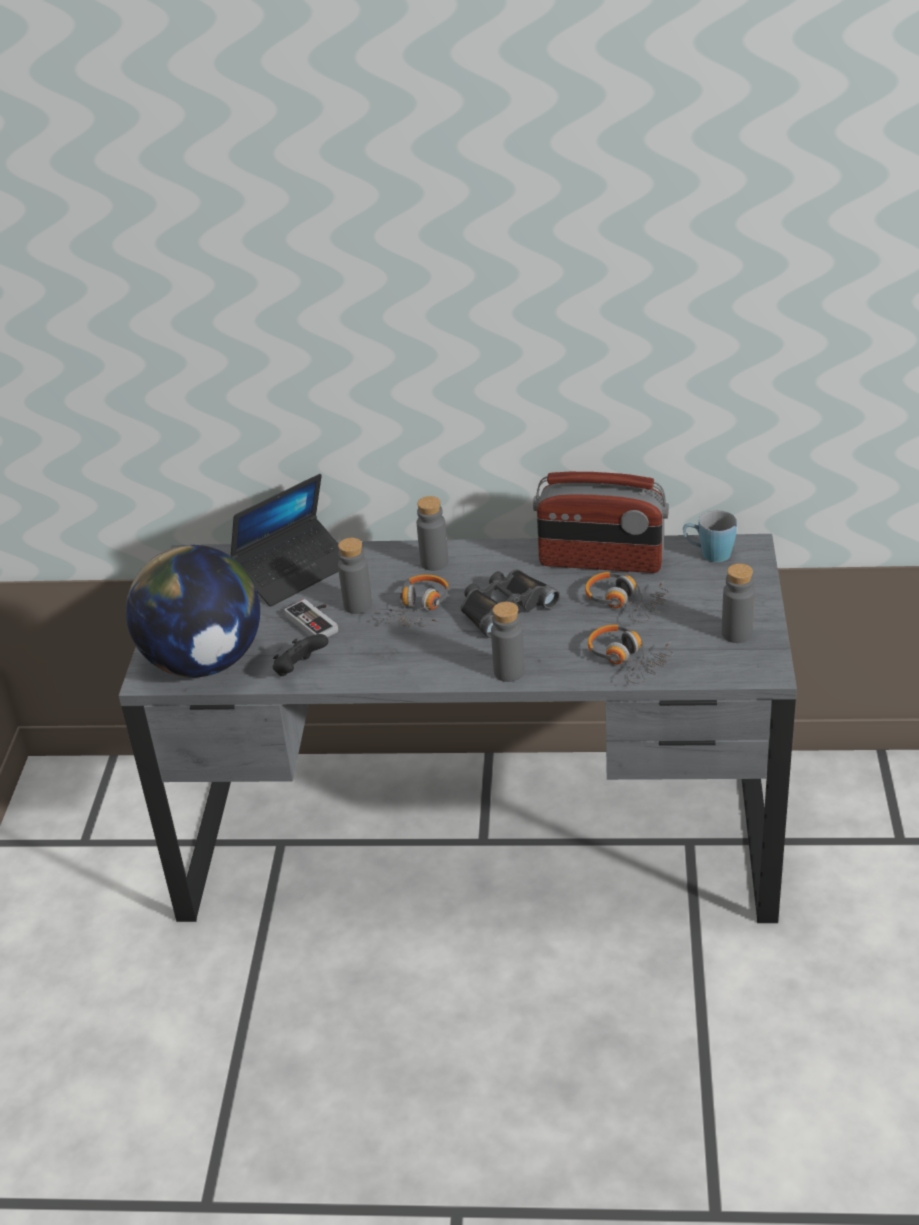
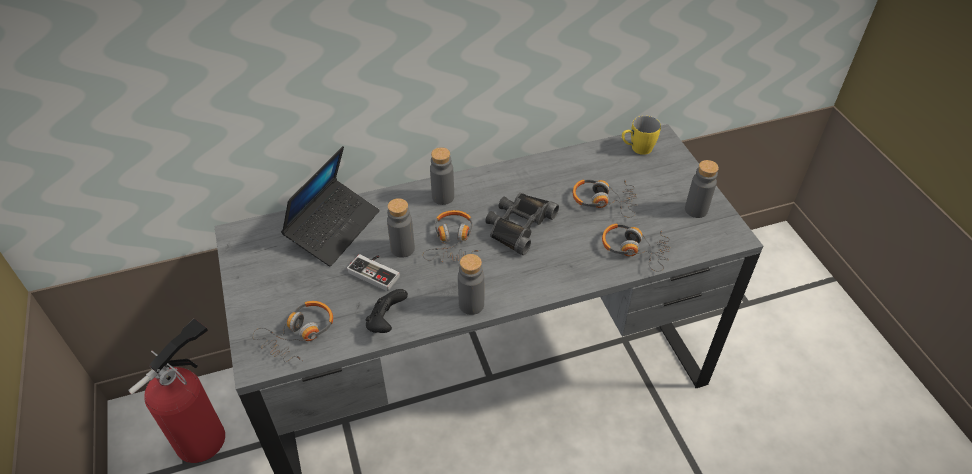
camera: 25 degrees left, 10 degrees up
globe [126,545,260,677] -> headphones [252,301,333,362]
grey bottle [491,602,525,682] -> grey bottle moved to [458,254,484,315]
radio [533,472,669,573] -> none
blue mug [683,510,737,562] -> yellow mug [622,116,661,155]
none -> fire extinguisher [128,318,225,463]

